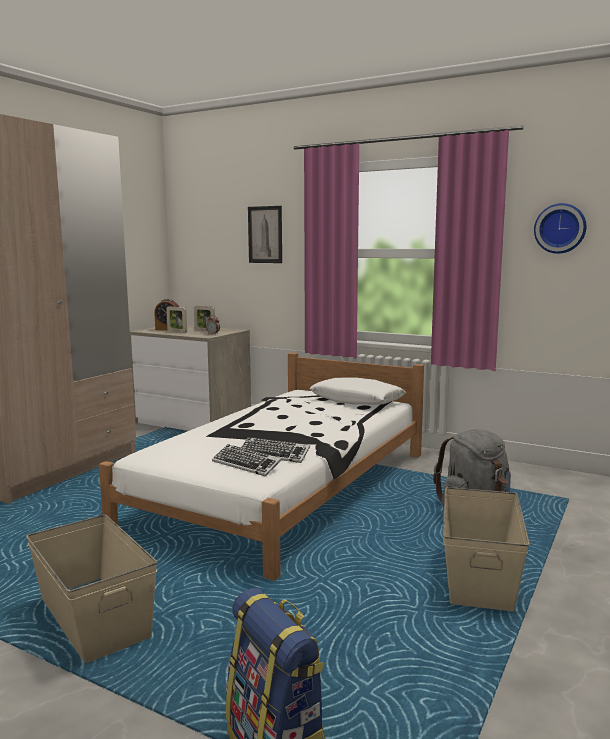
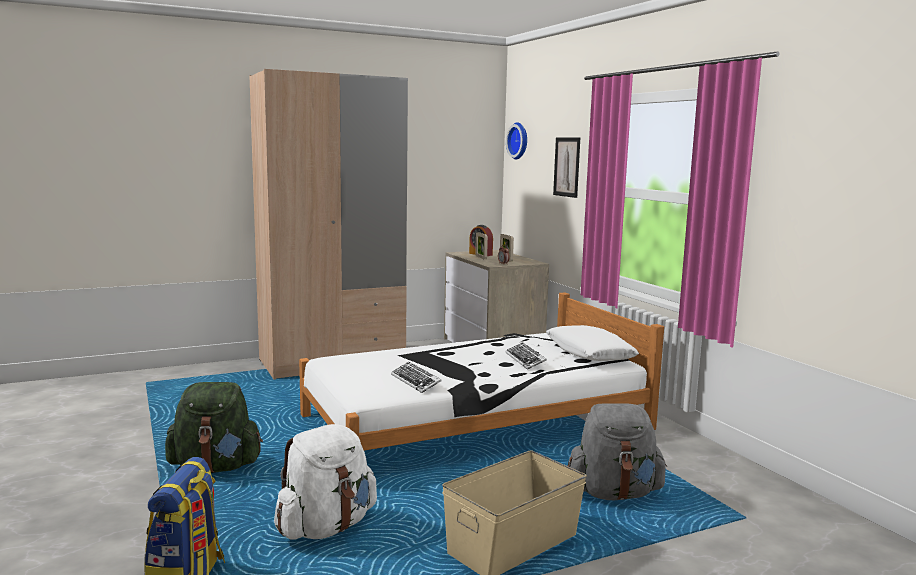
camera: 35 degrees right, 0 degrees up
beige storage box [26,515,157,663] -> green backpack [165,382,263,473]
keyboard [212,444,282,476] -> keyboard moved to [505,342,547,370]
wall clock [534,203,586,254] -> wall clock moved to [506,122,527,159]
none -> white backpack [274,424,377,540]

